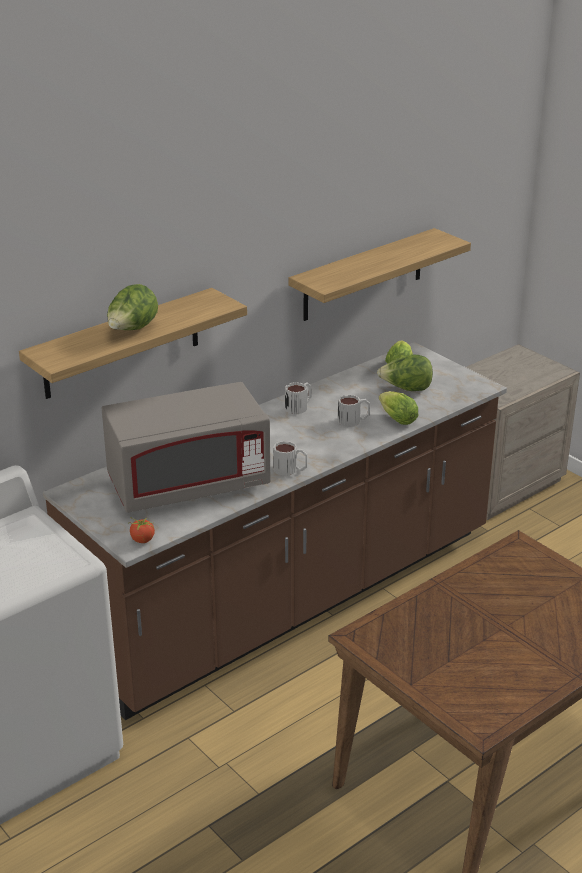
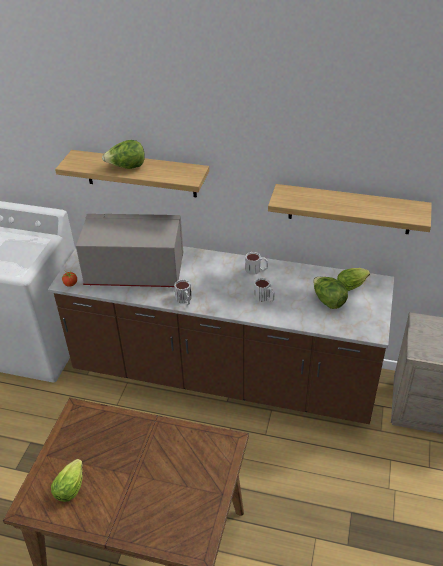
camera: 55 degrees right, 10 degrees up
grey microwave [102,382,270,513] -> grey microwave turned 150 degrees clockwise [76,214,183,287]
lettuce [379,391,418,425] -> lettuce moved to [51,459,83,502]

